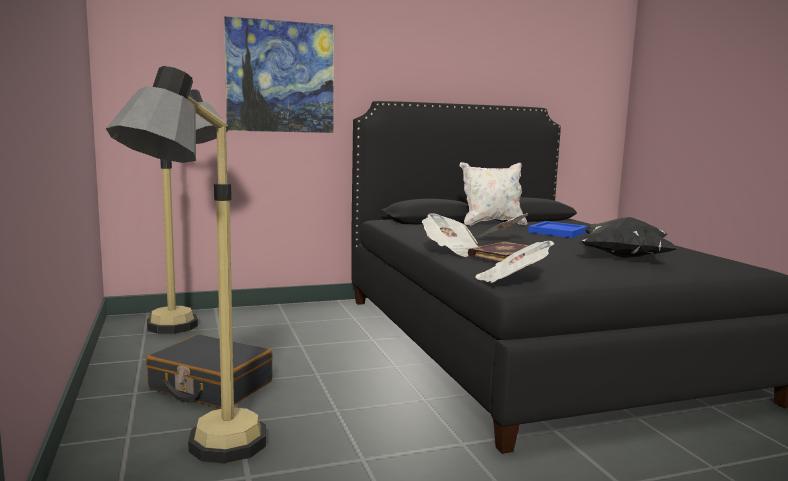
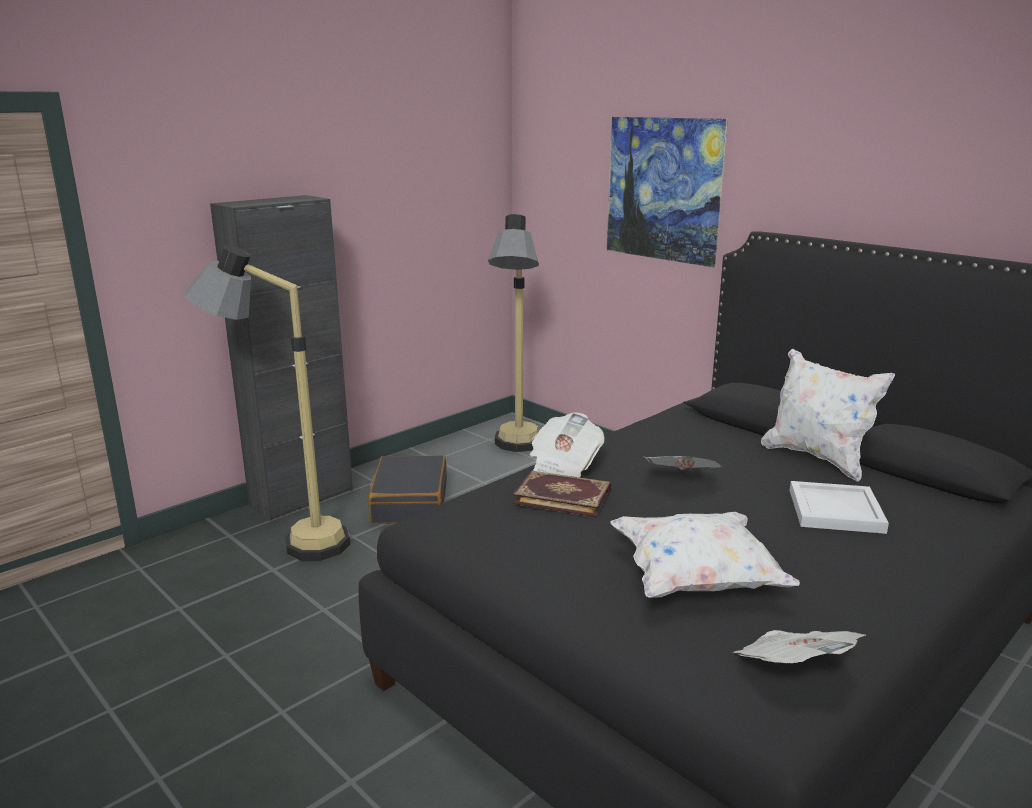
camera: 65 degrees right, 10 degrees up
newspaper [475,241,554,283] -> newspaper moved to [733,630,866,663]
blue tray [528,221,588,238] -> white tray [790,481,889,534]
black pillow [581,217,677,258] -> white pillow [610,512,800,598]
none -> black cabinet [210,195,353,521]

